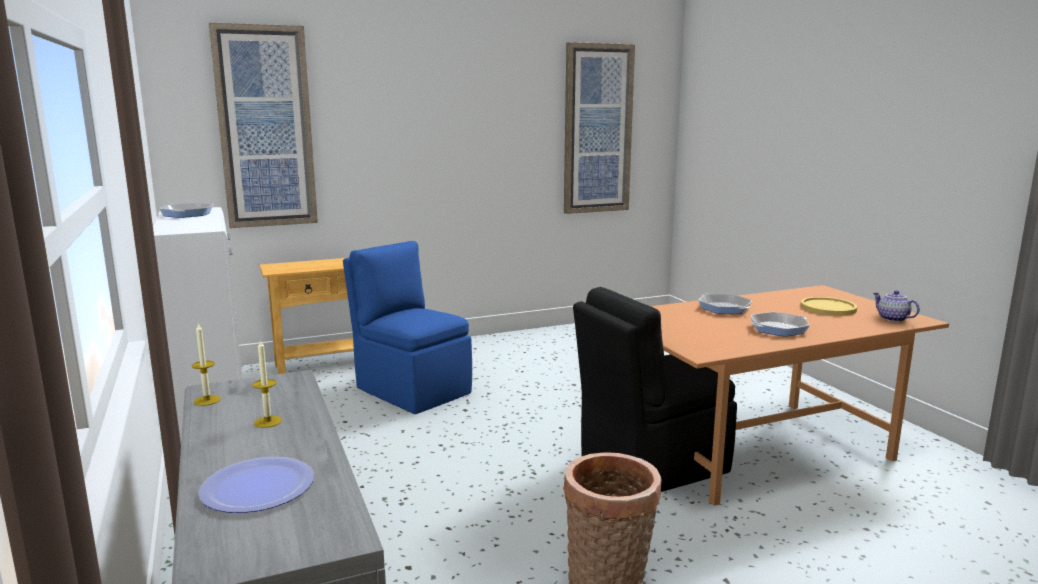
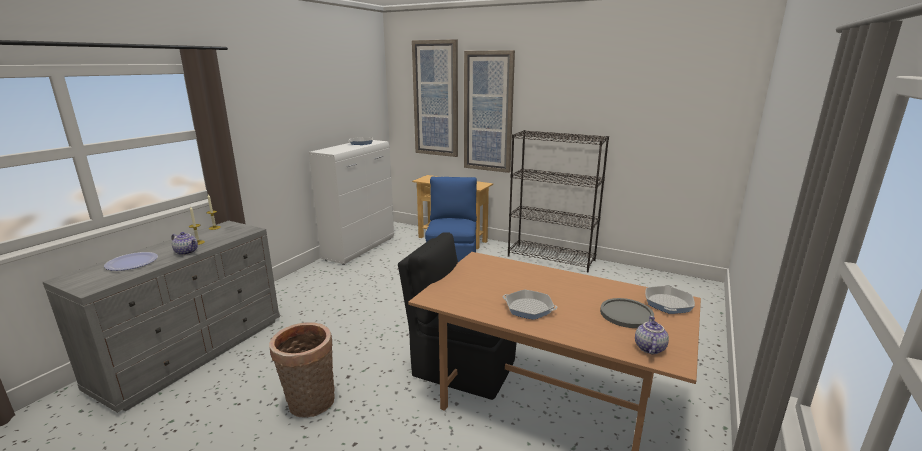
camera: 50 degrees right, 5 degrees up
picture [564,42,635,214] -> picture moved to [464,50,515,173]
frying pan [698,294,752,314] -> frying pan moved to [645,285,695,314]
yellow plate [801,297,857,316] -> grey plate [600,298,654,328]
none -> teapot [171,232,198,255]
none -> black bookcase [508,130,609,272]

